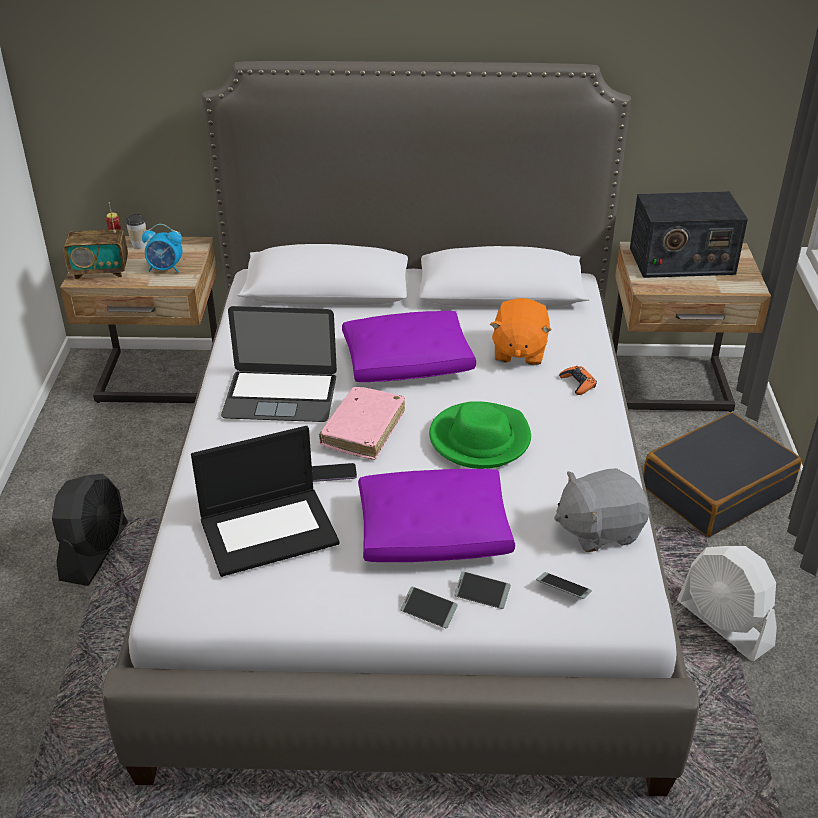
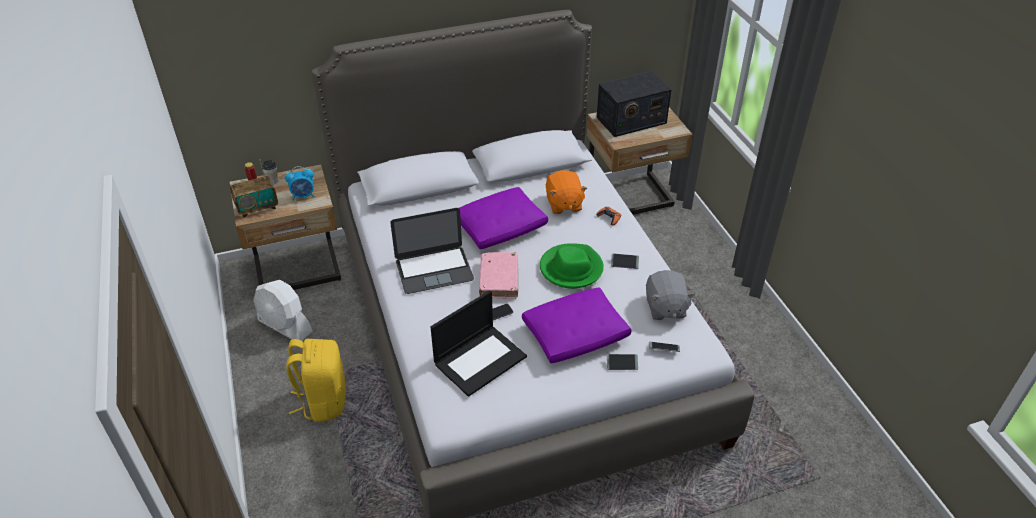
camera: 20 degrees left, 5 degrees up
black fan [52,474,128,586] -> yellow backpack [286,339,346,422]
phone [400,587,458,628] -> phone moved to [611,253,639,269]
grey plush toy [554,468,649,552] -> grey plush toy turned 60 degrees counterclockwise [646,270,695,320]
black suitcase [643,412,802,537] -> none
white fan [677,546,777,661] -> white fan moved to [253,280,313,341]

